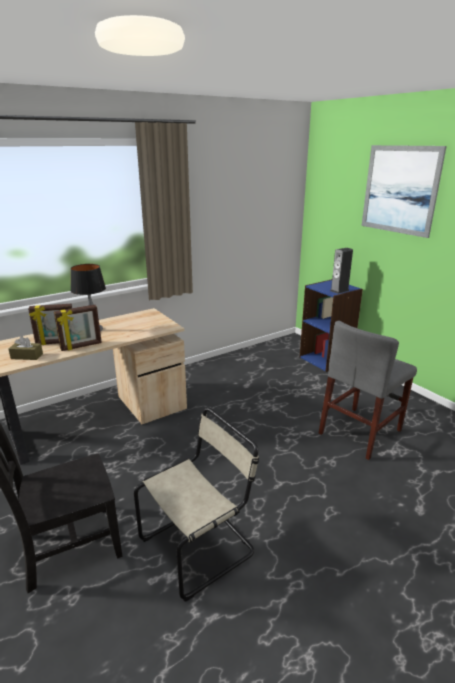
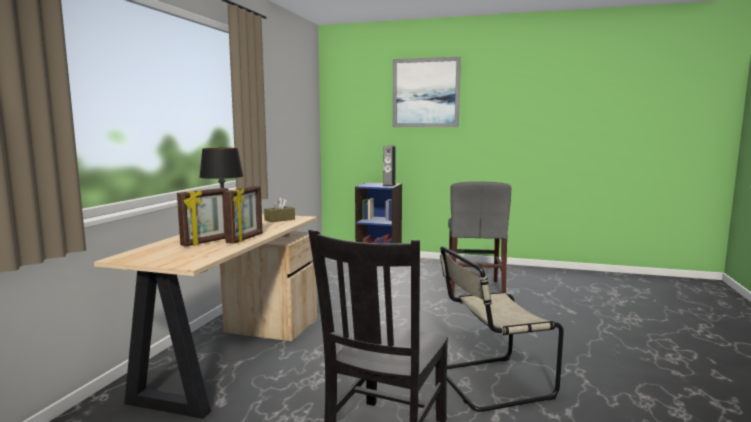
camera: 40 degrees left, 15 degrees down
brown tissue box [8,336,43,360] -> brown tissue box moved to [264,197,295,222]
beige chair [134,407,259,602] -> beige chair turned 120 degrees counterclockwise [440,246,564,412]

